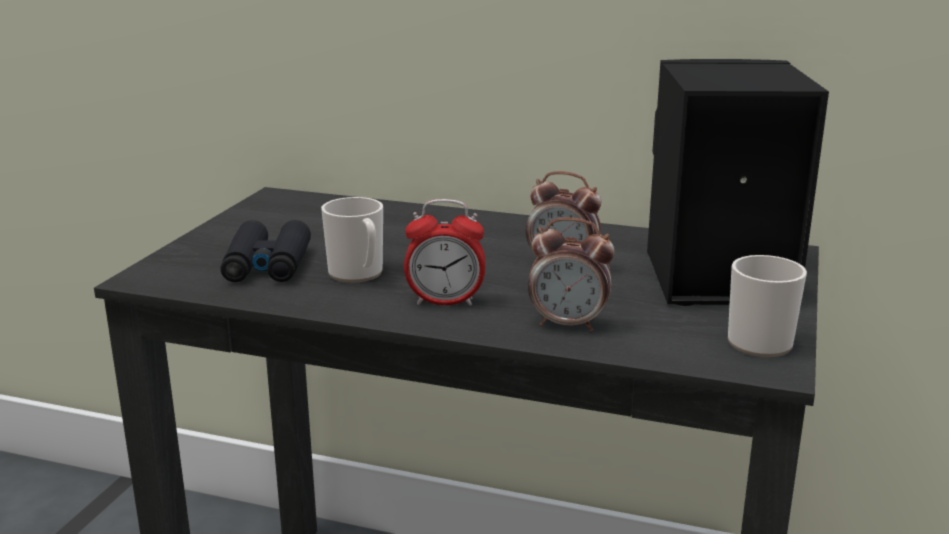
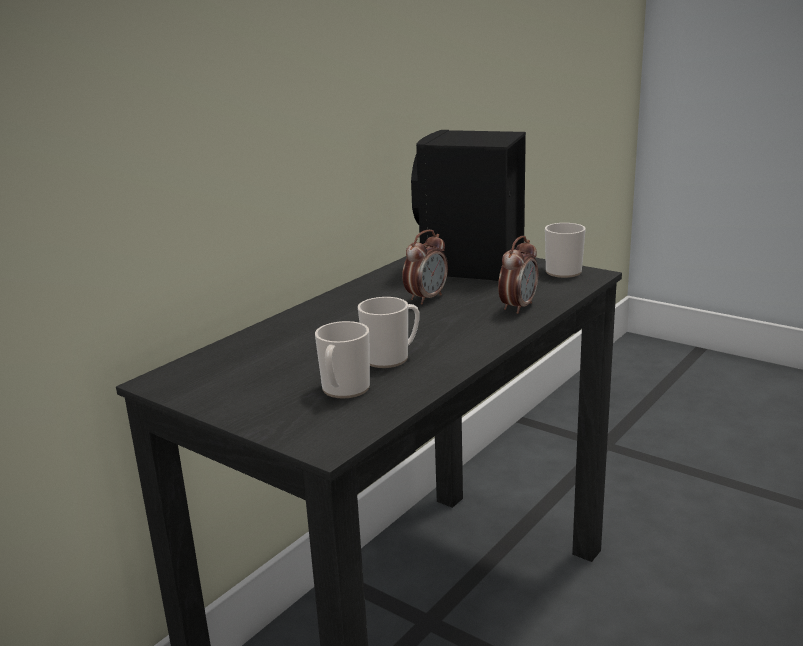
camera: 70 degrees left, 0 degrees up
black binoculars [220,220,311,282] -> mug [315,321,370,399]
alarm clock [404,199,485,306] -> none

